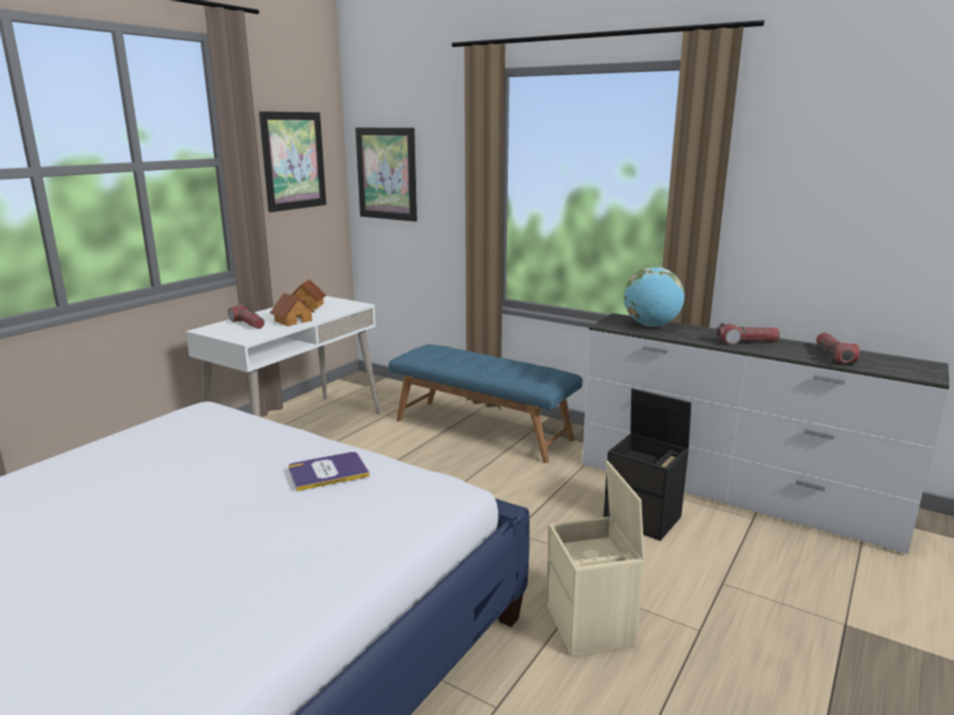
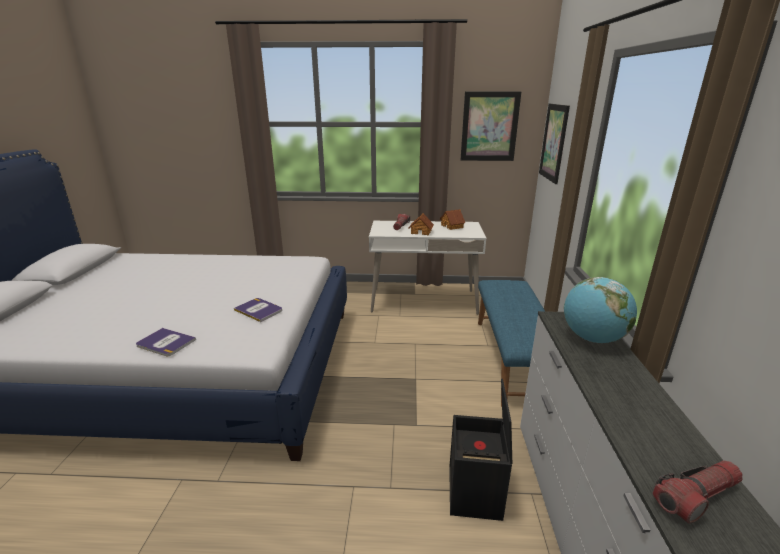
camera: 60 degrees right, 5 degrees up
beige storage box [546,460,644,656] -> none
flashlight [716,323,780,345] -> none
none -> book [136,328,196,356]

